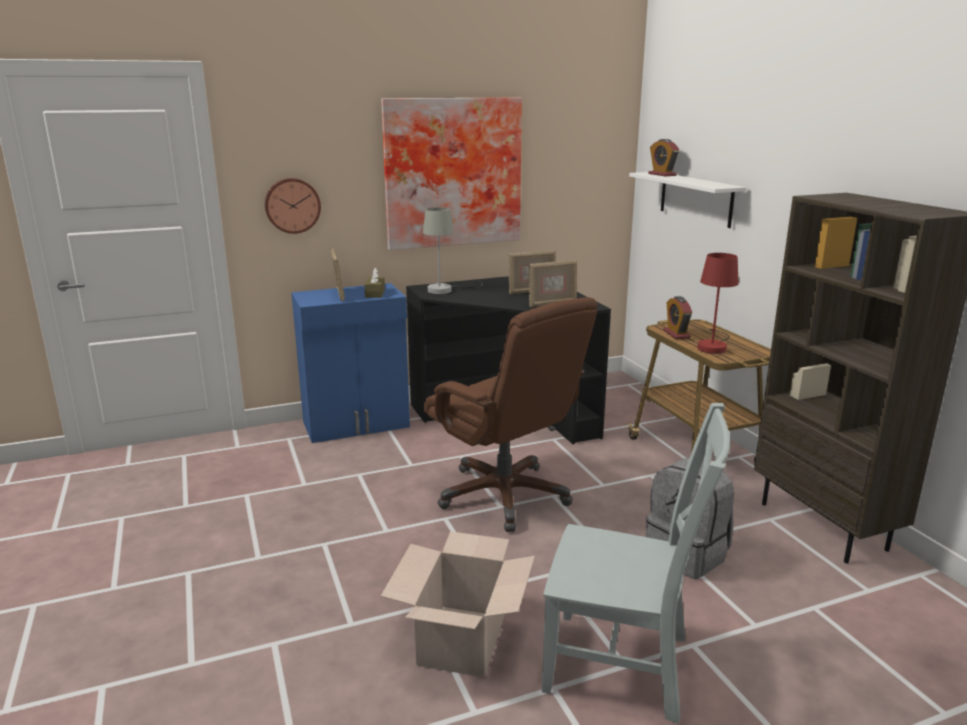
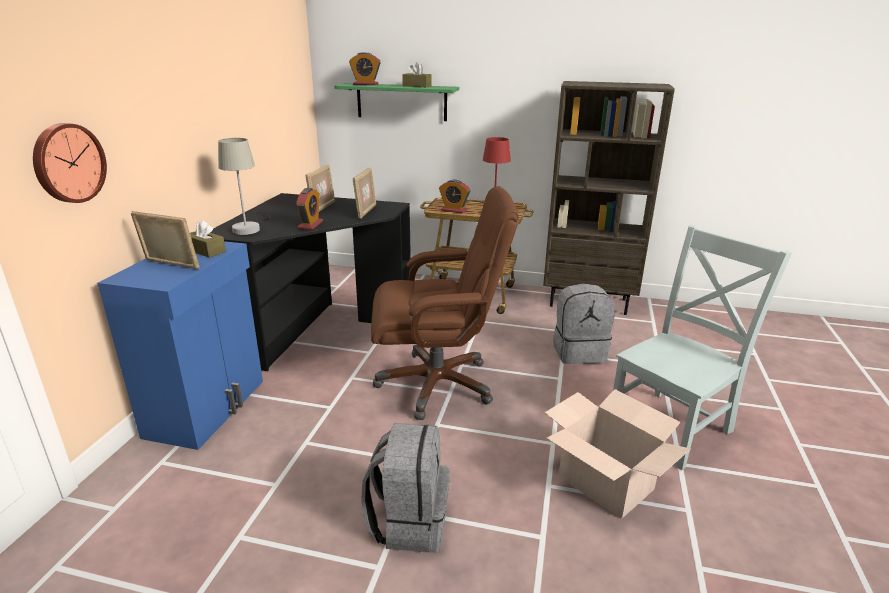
camera: 55 degrees left, 5 degrees up
picture [381,97,522,250] -> none
white shelf [629,172,746,228] -> green shelf [334,83,459,121]
none -> alarm clock [296,188,323,230]
none -> grey backpack [361,423,450,553]
none -> brown tissue box [402,62,432,87]

